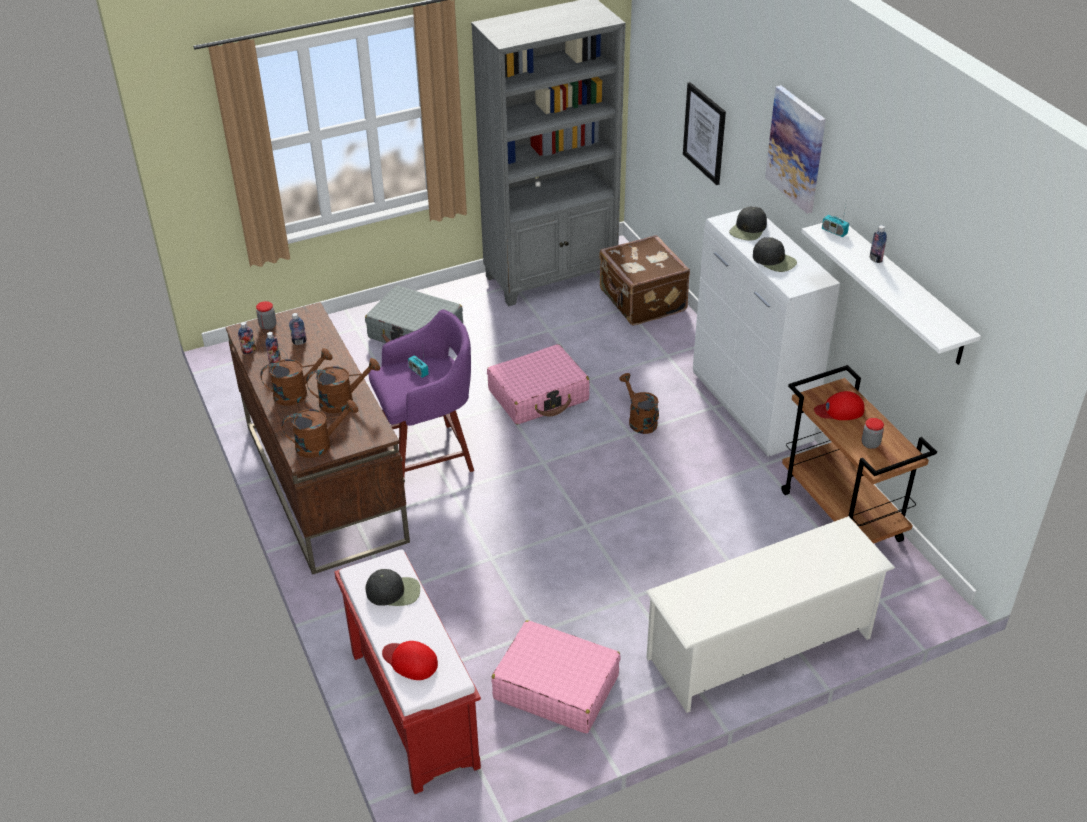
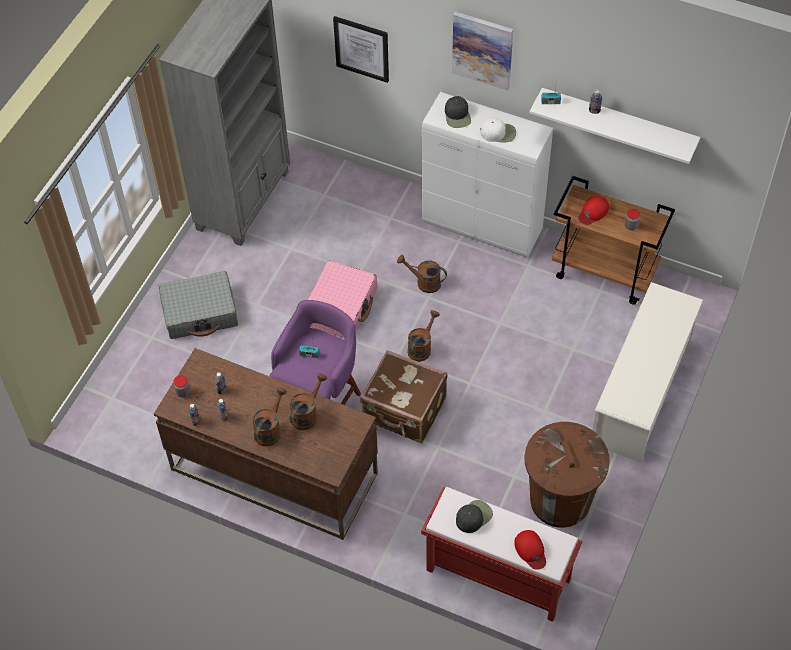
camera: 40 degrees left, 15 degrees up
brown watering can [282,400,358,458] -> brown watering can moved to [407,310,440,362]
red cap [382,641,438,680] -> red cap turned 105 degrees counterclockwise [514,530,546,570]
pink suitcase [491,620,621,733] -> brown trash can [525,422,610,528]
brown suitcase [599,235,690,325] -> brown suitcase moved to [360,350,448,443]
black cap [753,237,797,272] -> white cap [480,118,516,142]

